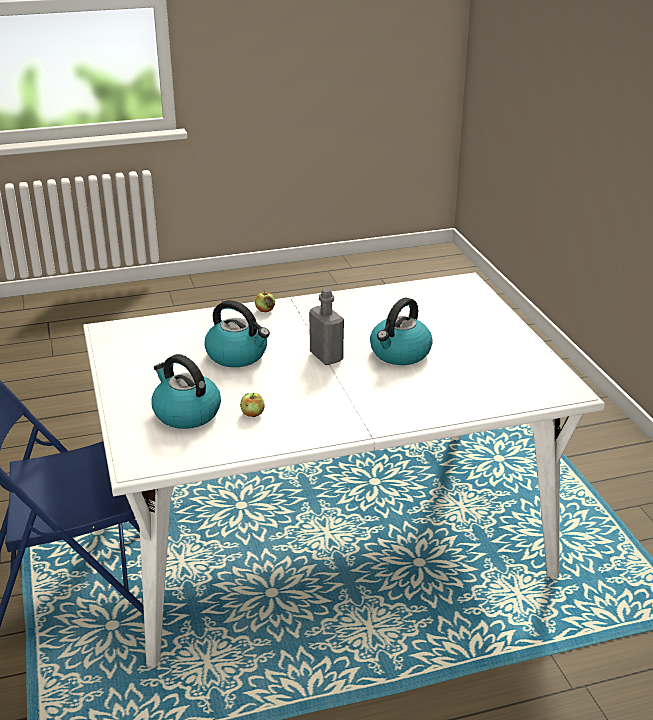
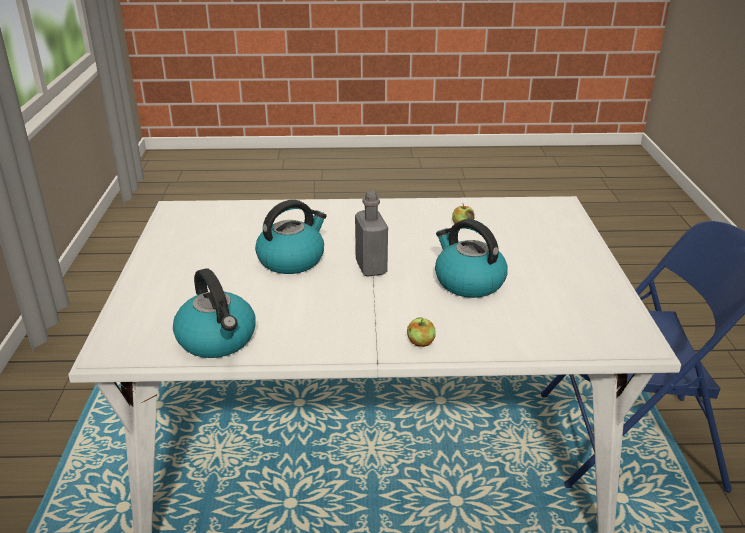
camera: 165 degrees left, 0 degrees up
kettle [152,354,221,429] -> kettle moved to [173,268,256,358]

